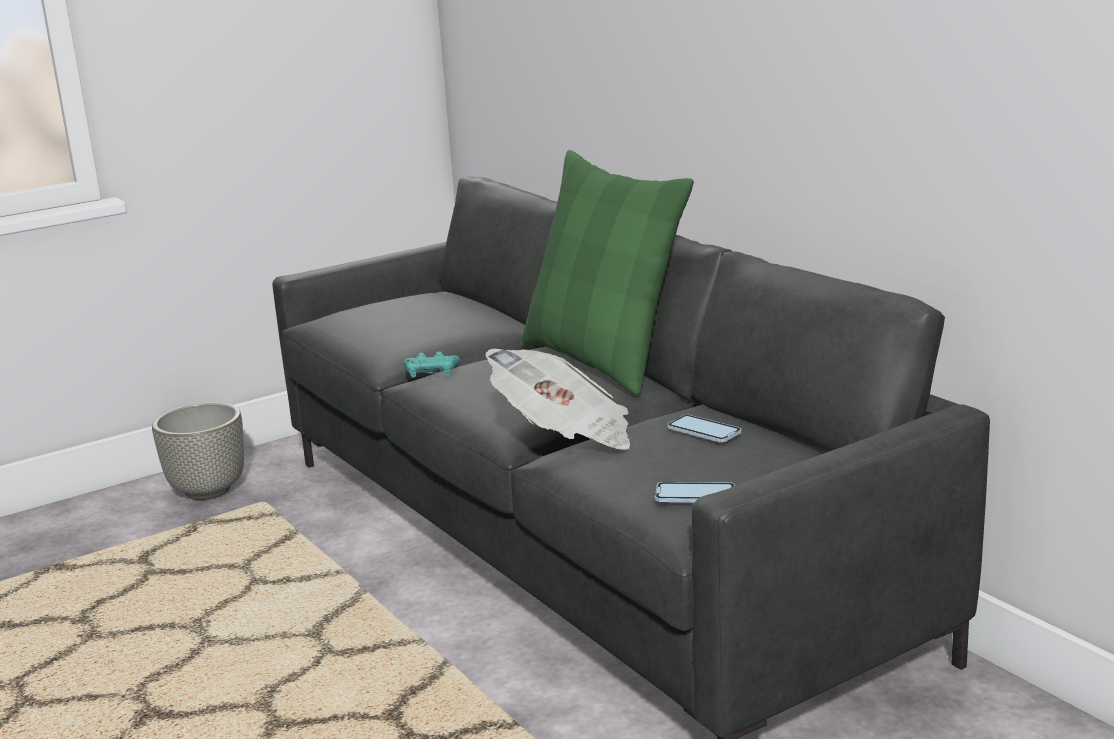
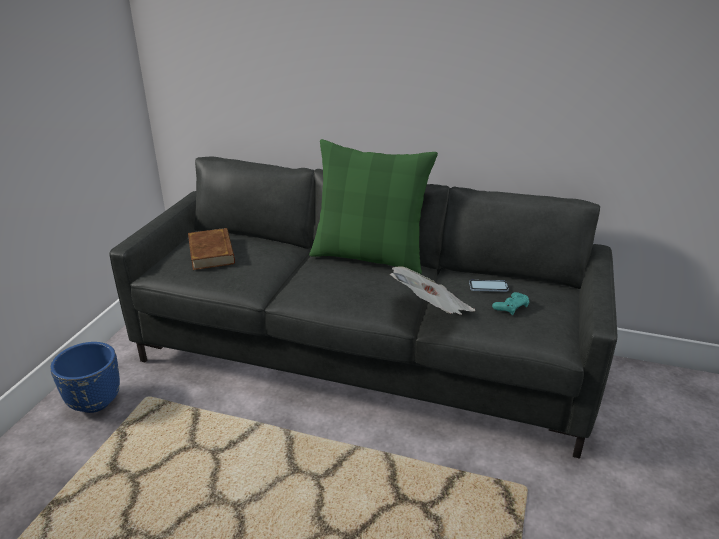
camera: 40 degrees left, 10 degrees up
grey planter [152,402,244,500] -> blue planter [50,342,120,413]
turquoise game controller [404,352,461,378] -> turquoise game controller moved to [492,292,529,315]
phone [655,482,735,503] -> none
none -> brown book [188,228,235,270]

